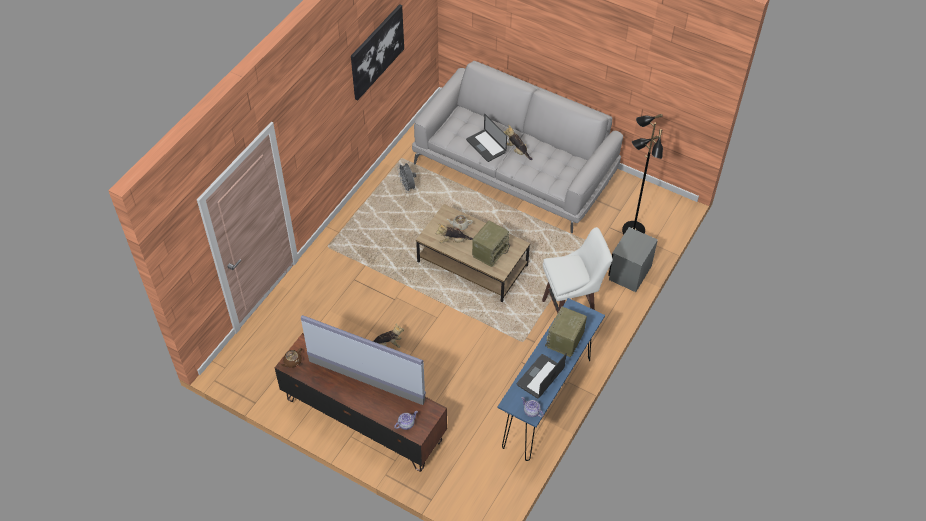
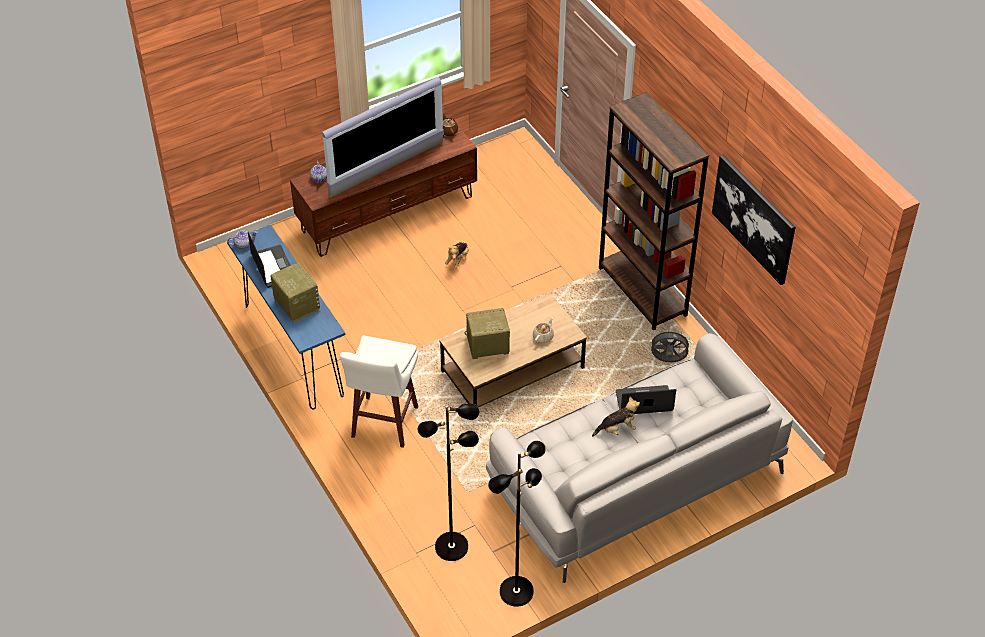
camera: 120 degrees right, 5 degrees down
plush toy [436,224,473,243] -> none
radio [472,221,510,267] -> radio turned 105 degrees clockwise [465,308,510,359]
grey nightstand [608,227,658,292] -> none
none -> black floor lamp [488,441,546,607]
none -> brown bookcase [599,92,709,330]

